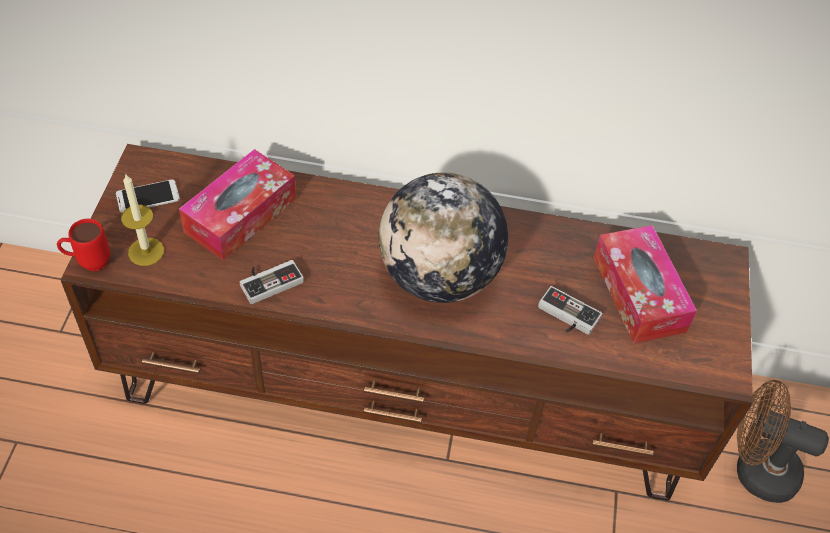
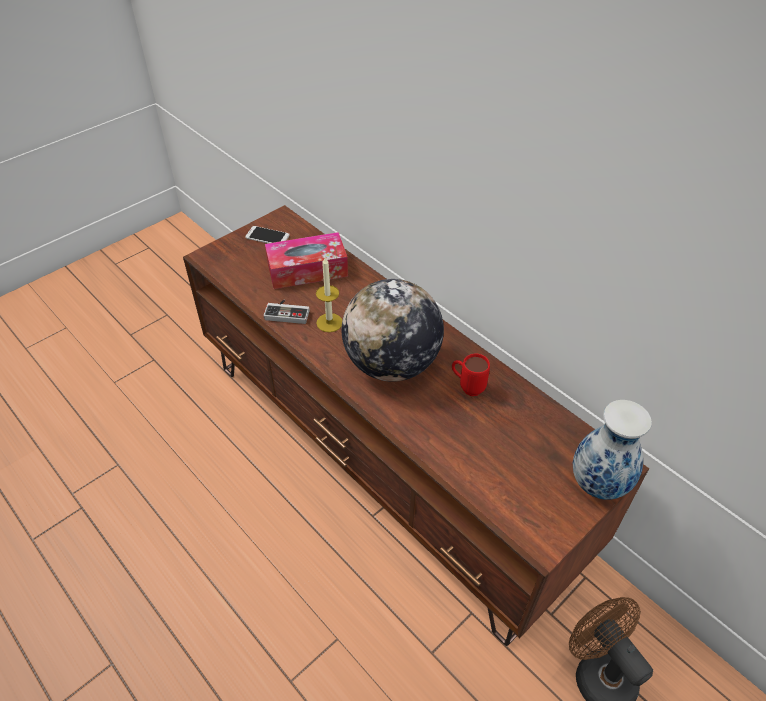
camera: 40 degrees right, 5 degrees down
red mug [57,219,110,271] -> red mug moved to [452,354,490,396]
candle [121,175,164,266] -> candle moved to [316,257,342,332]
game controller [538,286,602,335] -> none
tissue box [594,225,697,344] -> none
none -> vase [573,400,652,500]

